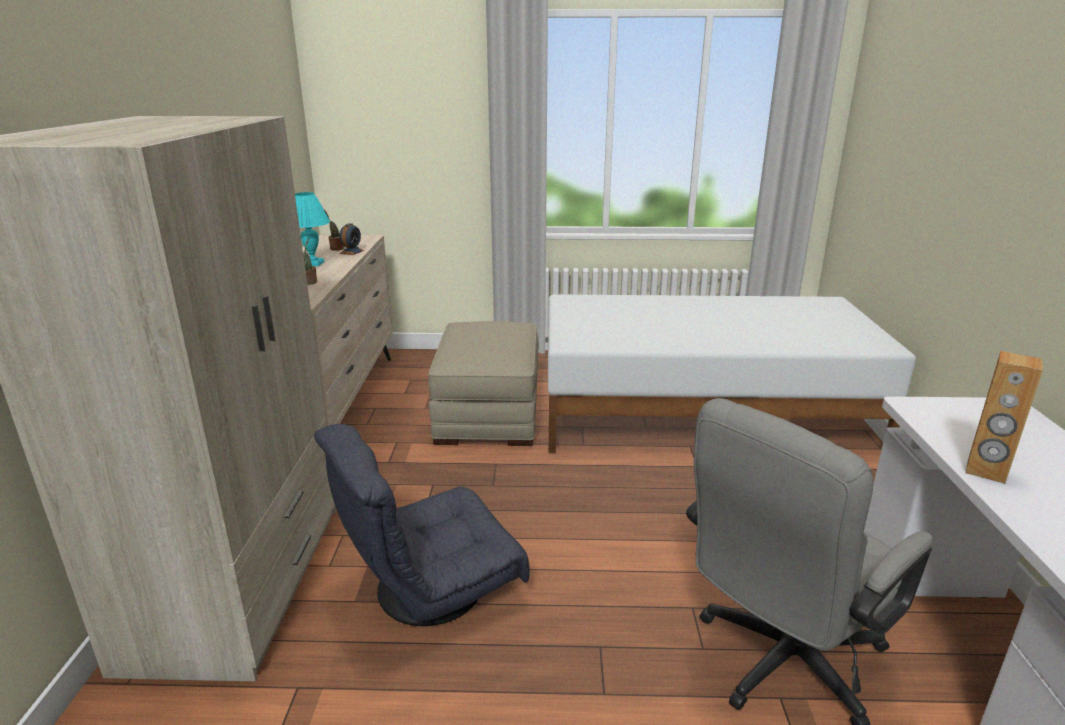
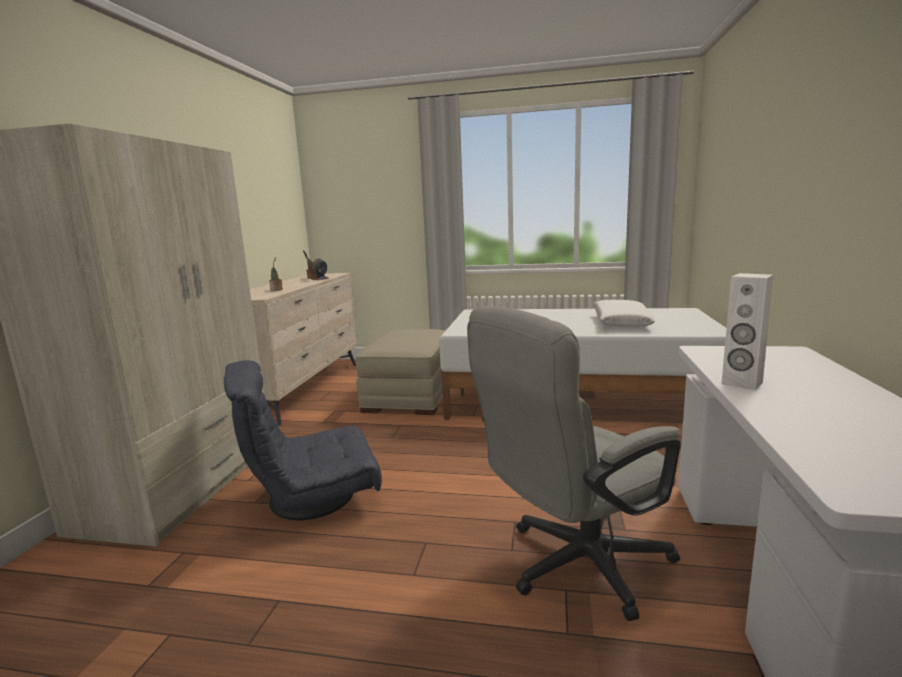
camera: 10 degrees right, 10 degrees down
turquoise table lamp [295,192,330,266] -> none
brown speaker [965,351,1043,484] -> white speaker [722,273,773,390]
none -> white pillow [593,300,655,327]

